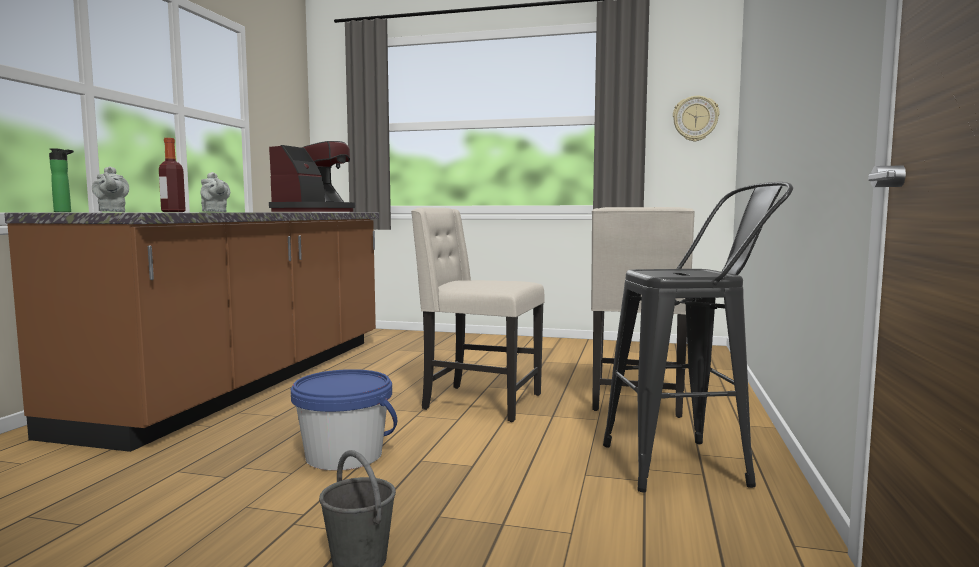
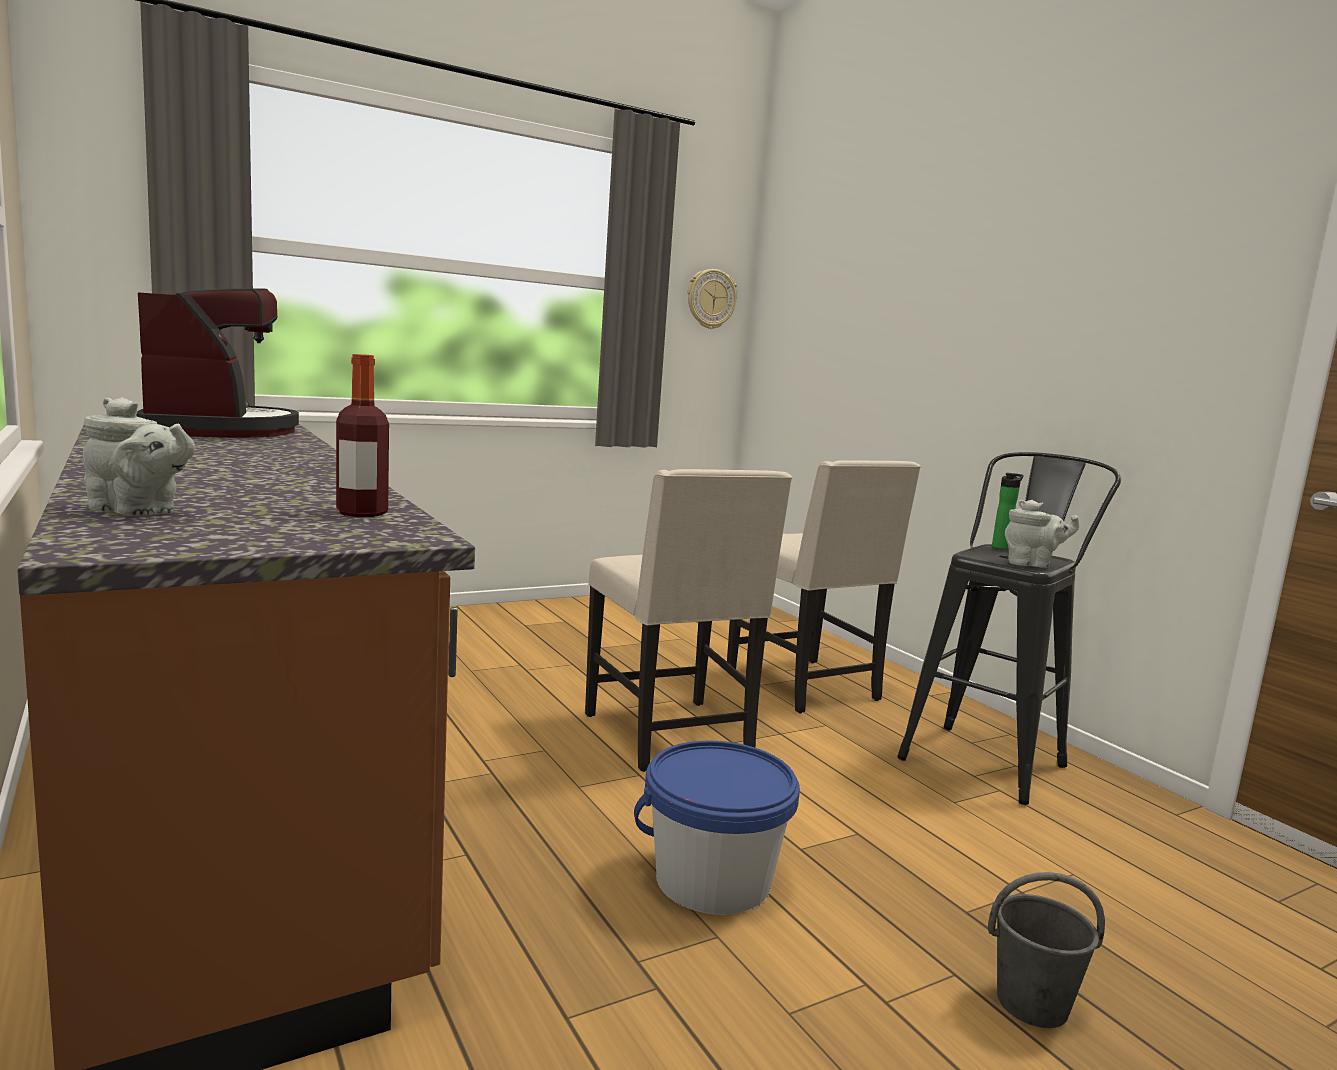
camera: 45 degrees left, 5 degrees up
bottle [49,148,74,212] -> bottle moved to [992,473,1024,549]
grey teapot [201,172,230,212] -> grey teapot moved to [1005,500,1079,568]
beige chair [411,208,545,422] -> beige chair turned 90 degrees counterclockwise [585,469,792,772]

